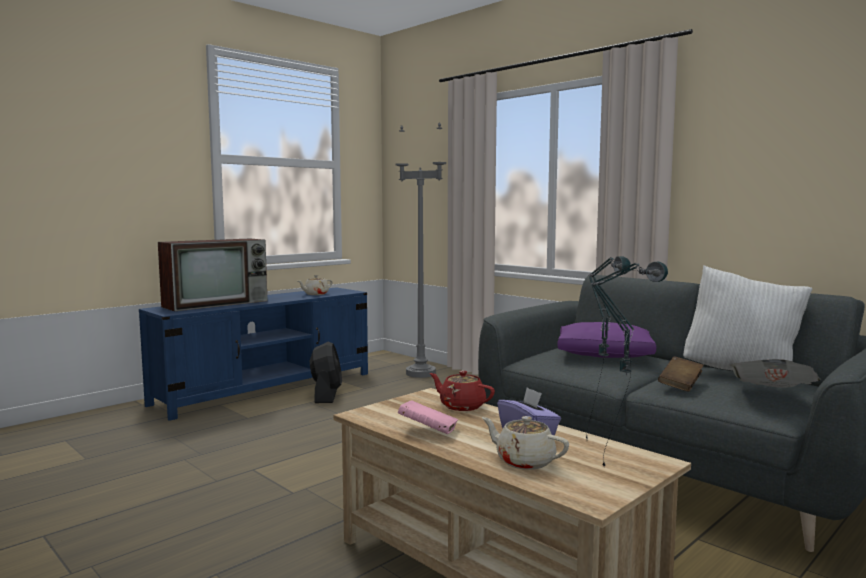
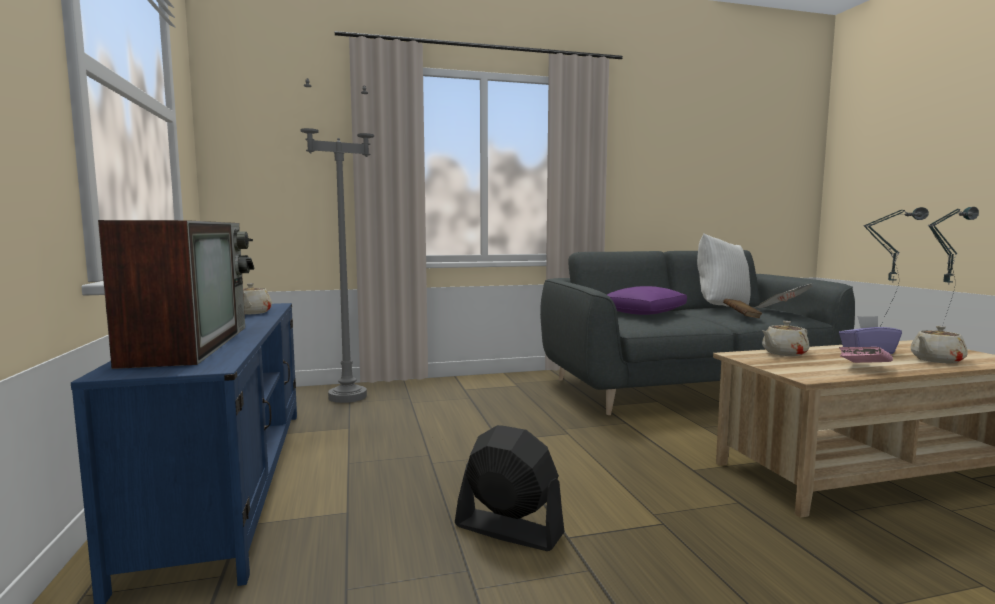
camera: 60 degrees left, 0 degrees up
black fan [310,342,342,403] -> black fan moved to [455,425,565,551]
red teapot [430,371,495,411] -> beige teapot [762,321,809,356]

